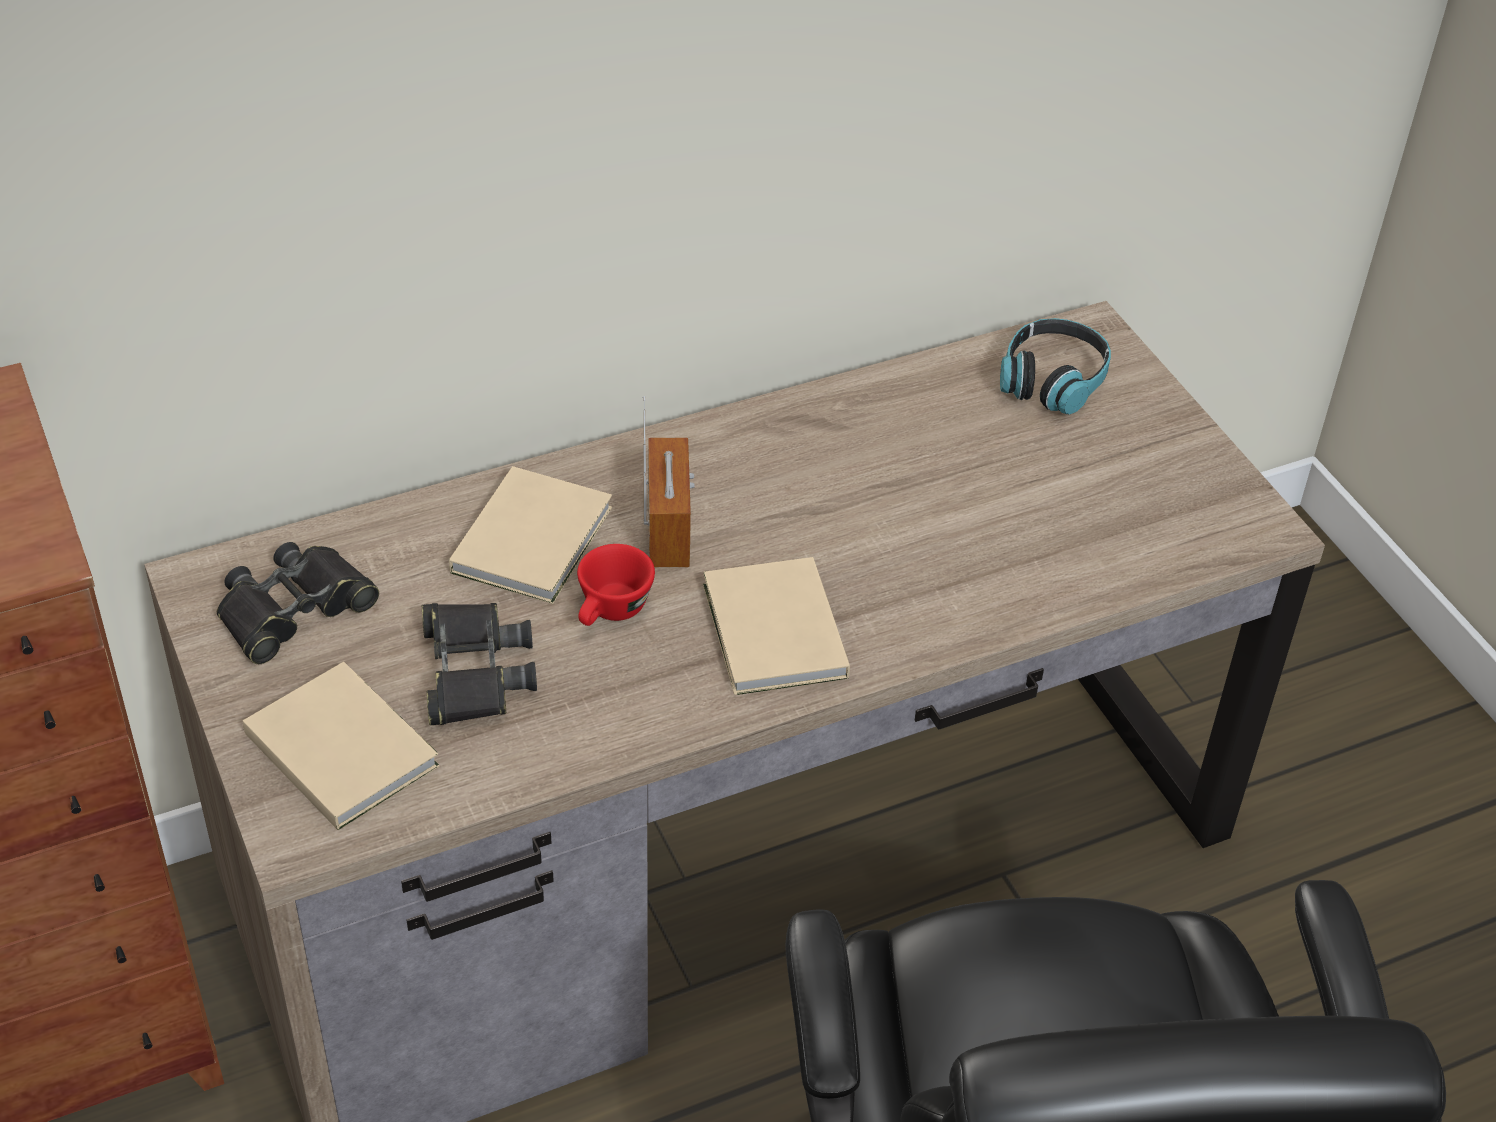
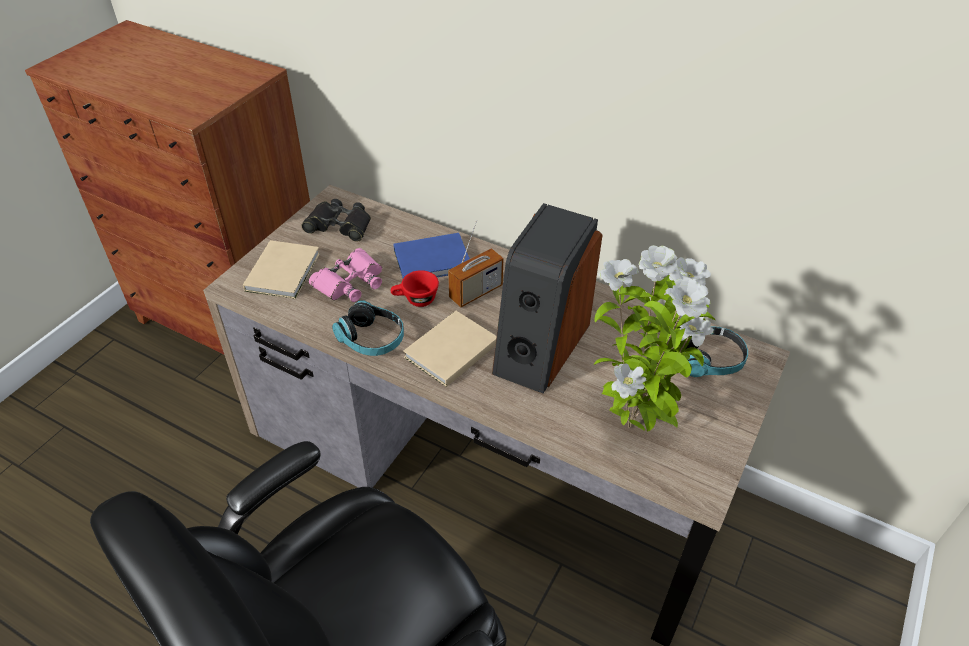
camera: 55 degrees right, 0 degrees up
black binoculars [422,603,537,725] -> pink binoculars [309,248,382,302]
beige book [449,466,612,604] -> blue book [393,233,470,278]
none -> headphones [332,301,404,356]
none -> speaker [492,203,602,394]
none -> potted plant [594,245,716,432]

